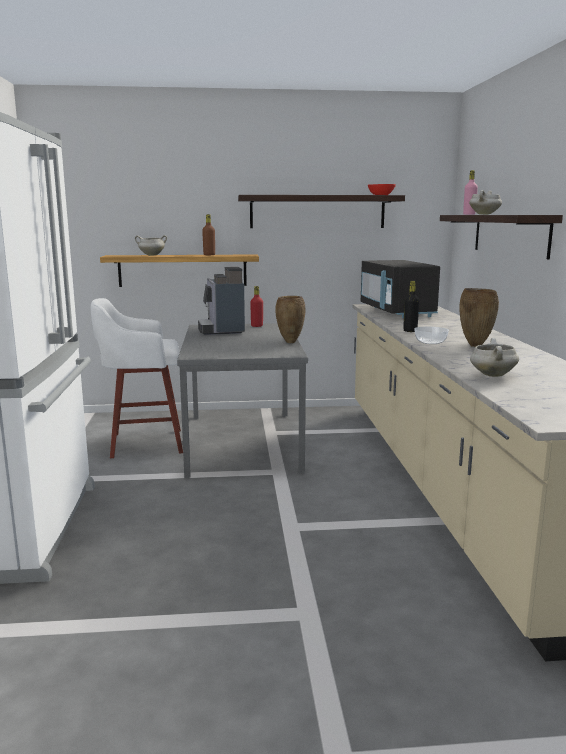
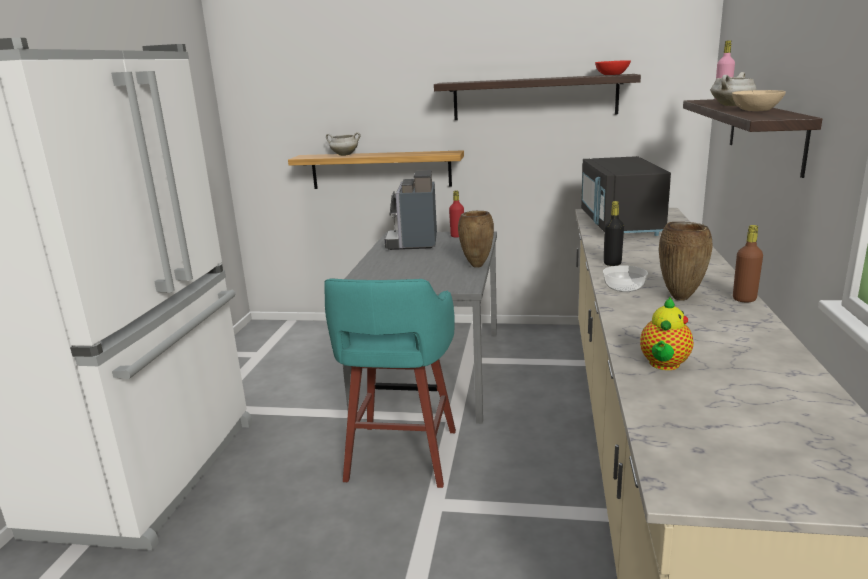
camera: 15 degrees right, 5 degrees up
white stool [91,298,183,458] -> none
brown bottle [202,214,215,255] -> brown bottle moved to [733,225,763,302]
white cooking pot [470,338,519,377] -> teapot [640,297,693,370]
none -> turquoise stool [324,278,456,488]
none -> beige bowl [732,90,786,111]

